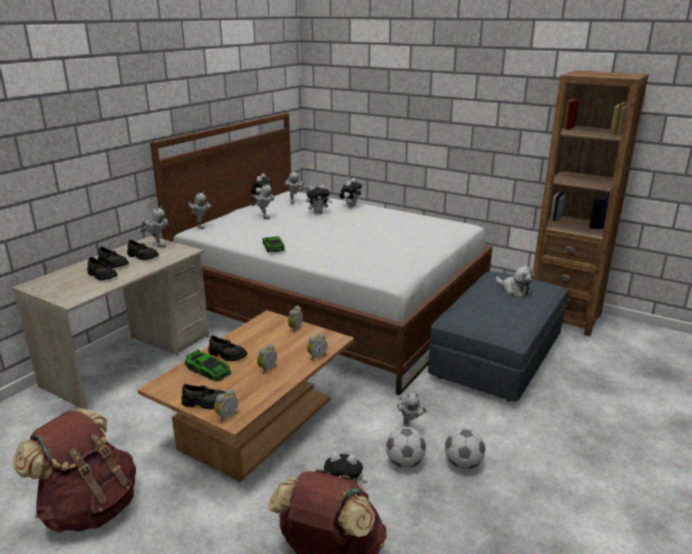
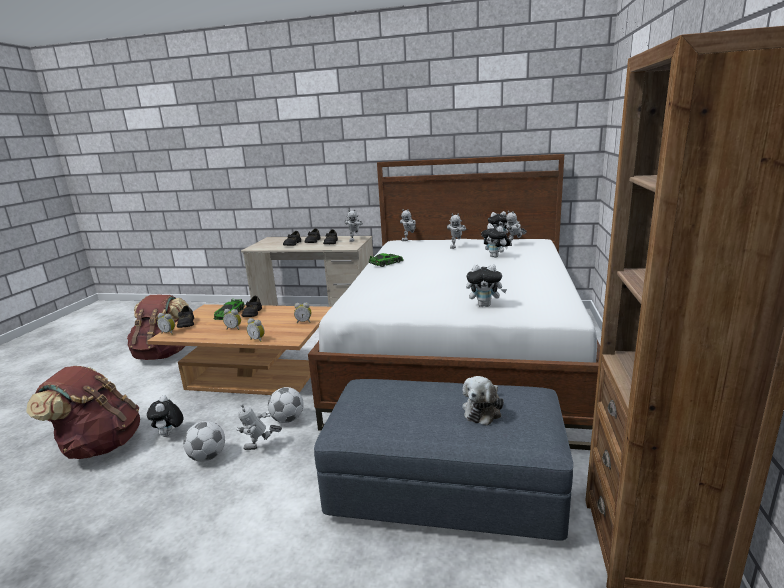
camera: 70 degrees right, 5 degrees down
plush toy [340,178,362,208] -> plush toy moved to [466,264,507,307]
football [445,428,485,469] -> football moved to [268,387,304,423]

